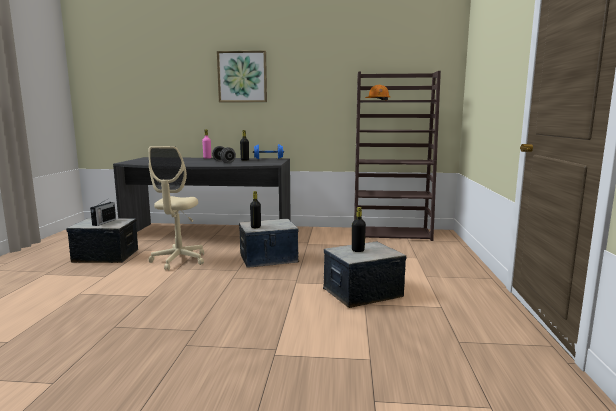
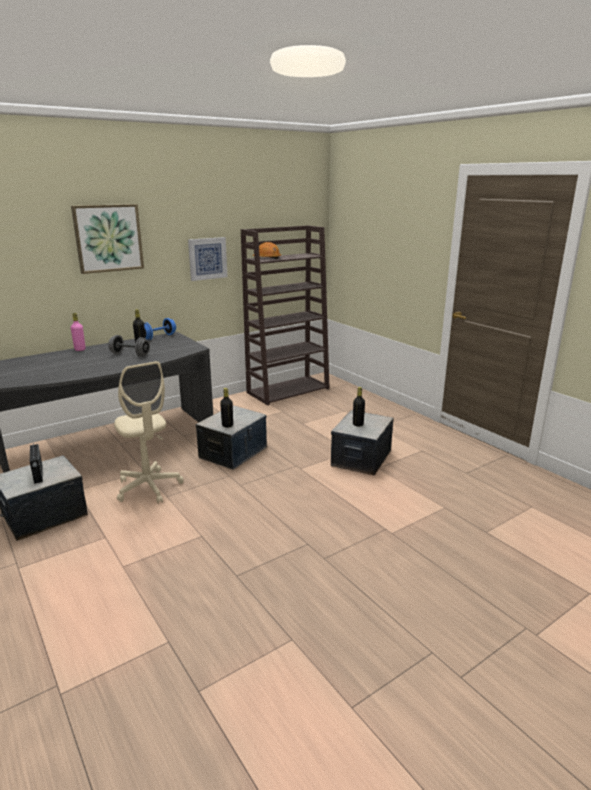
camera: 40 degrees left, 10 degrees up
none -> picture [188,237,228,281]

